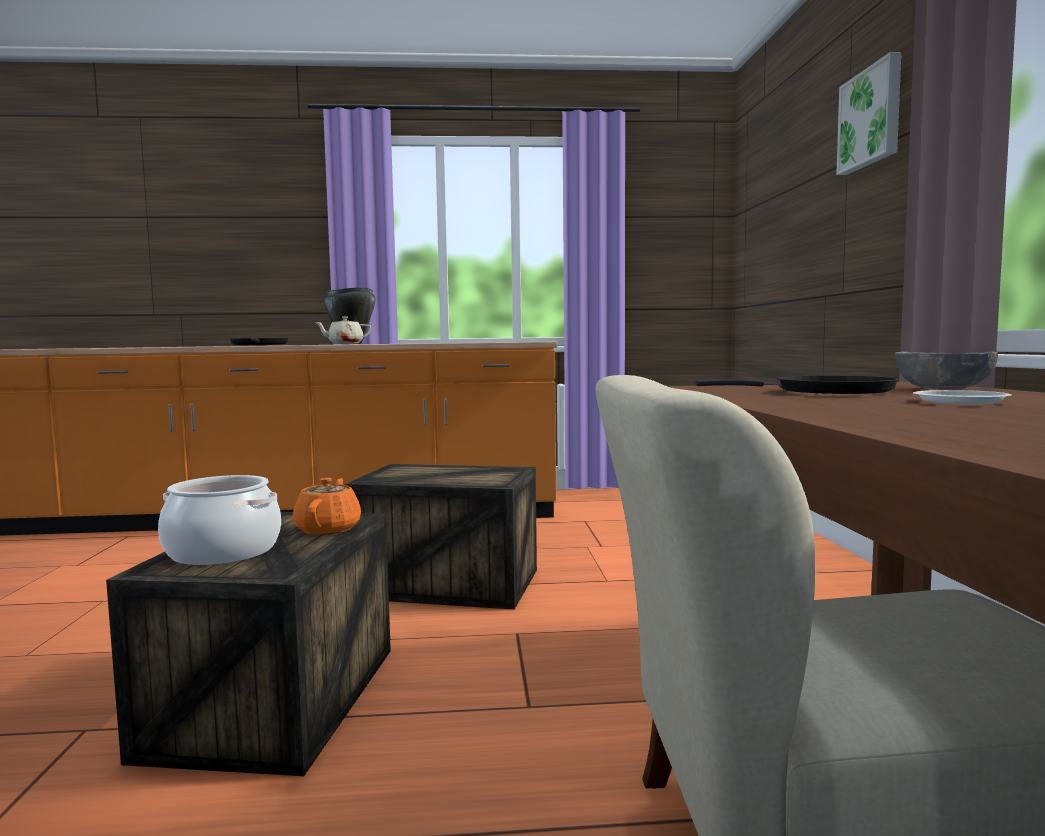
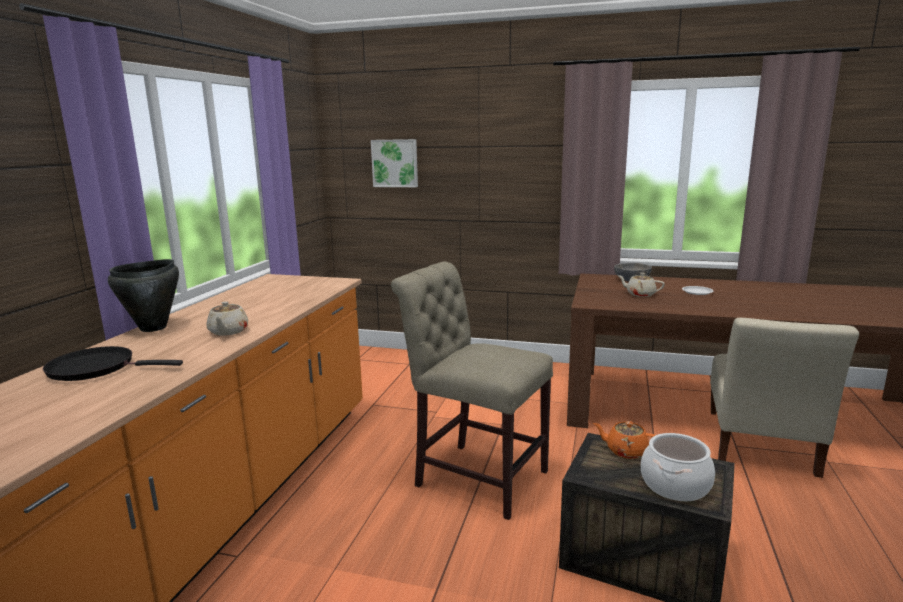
camera: 70 degrees left, 10 degrees up
crate [345,464,537,610] -> beige chair [391,262,553,520]
black frying pan [695,376,898,394] -> beige teapot [617,273,665,297]
picture [836,52,901,175] -> picture moved to [371,139,418,187]

